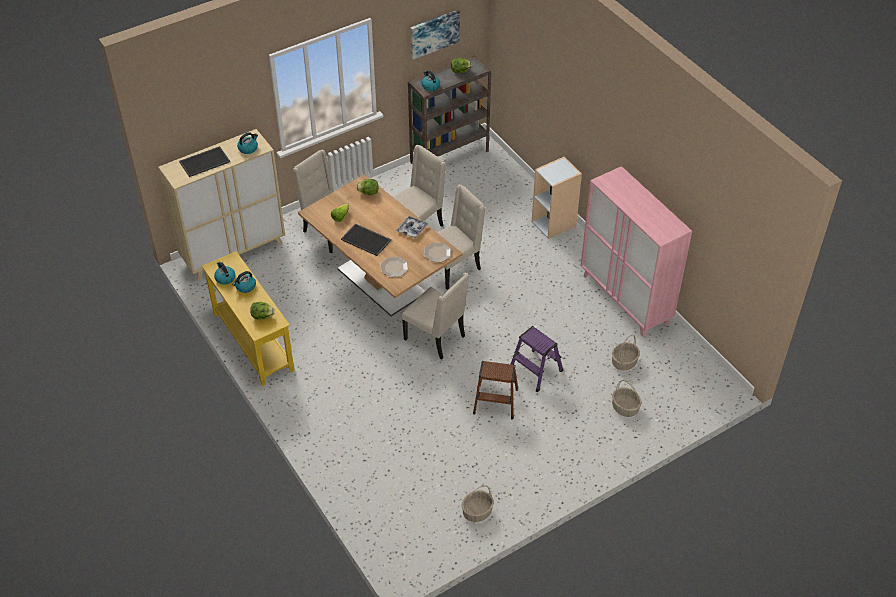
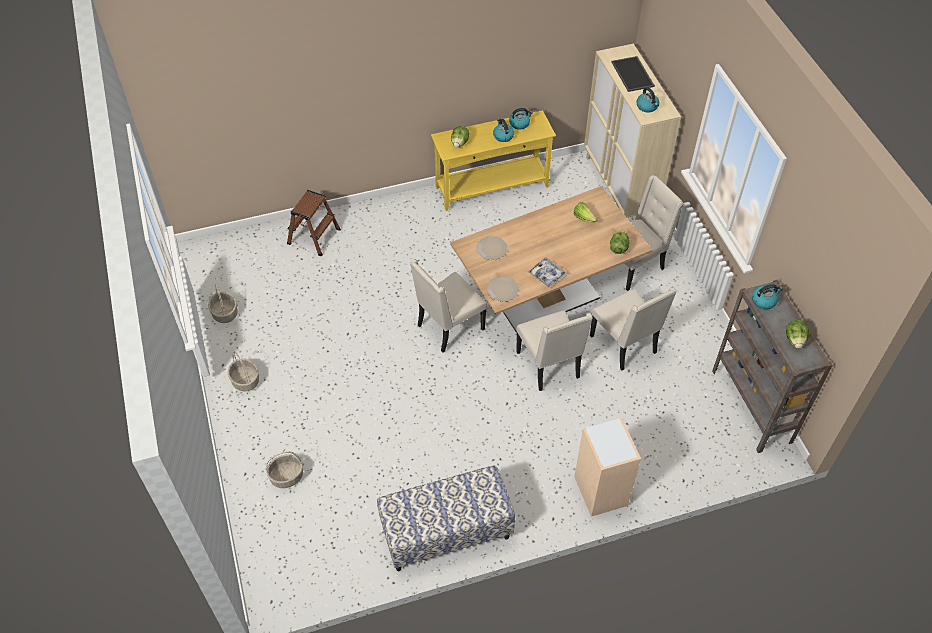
camera: 105 degrees right, 5 degrees up
tray [341,224,391,256] -> none
picture [411,10,460,60] -> none
brown step ladder [473,361,518,420] -> brown step ladder moved to [287,190,341,256]
purple step ladder [511,326,563,392] -> none
pink cabinet [581,166,692,337] -> bench [377,465,515,571]
basket [612,334,640,371] -> basket moved to [228,351,259,391]

